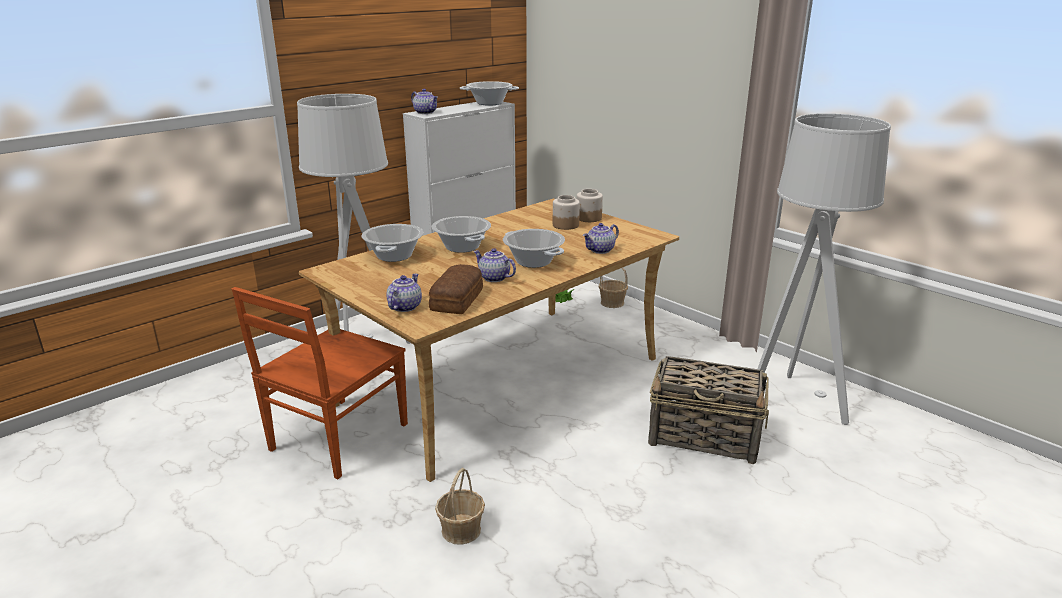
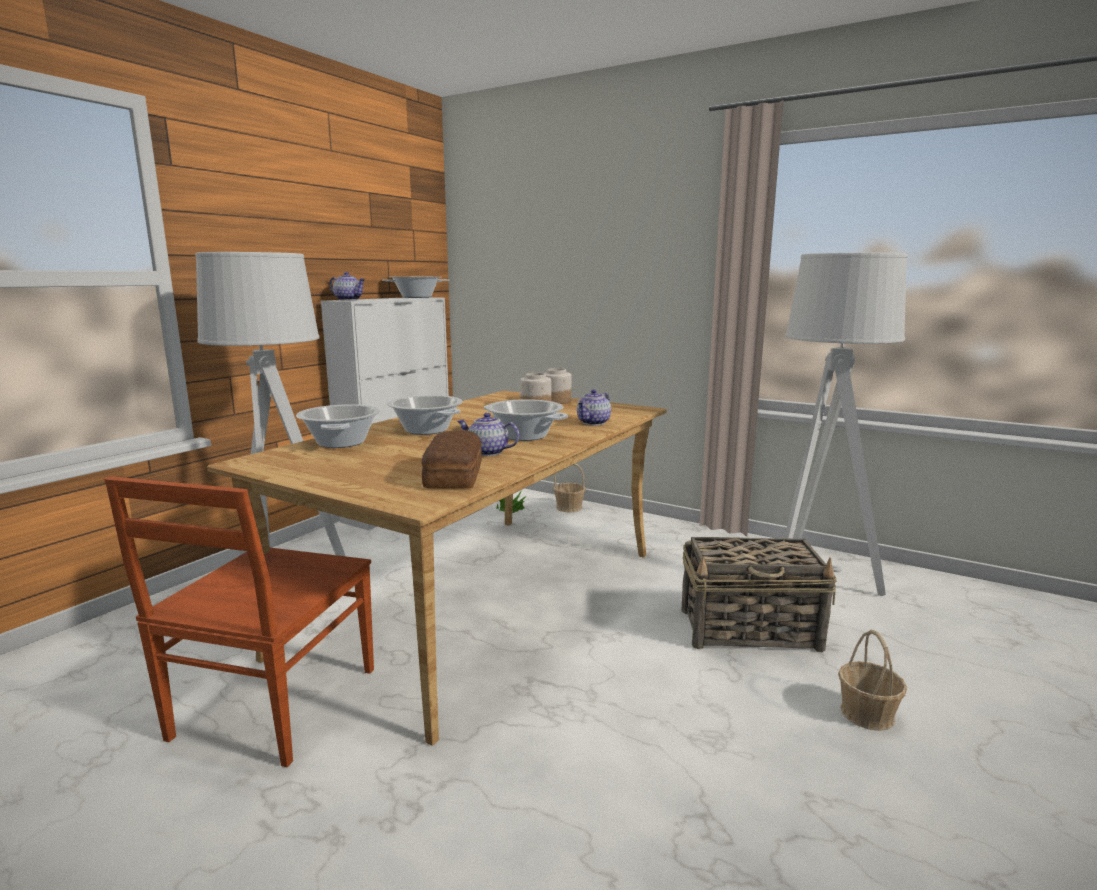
camera: 15 degrees left, 10 degrees down
teapot [386,274,422,312] -> none
basket [435,468,485,545] -> basket moved to [838,630,907,731]

